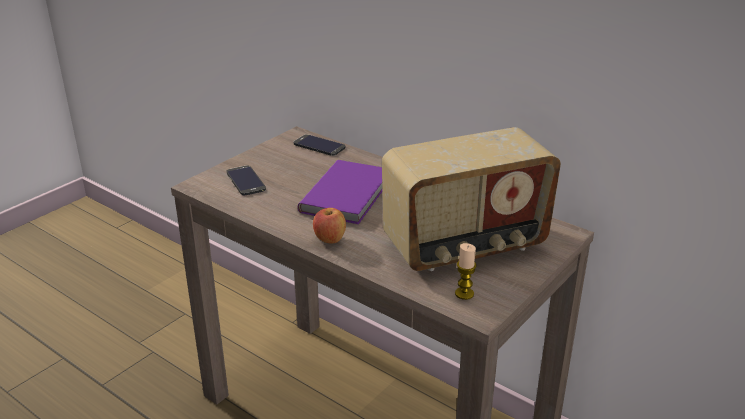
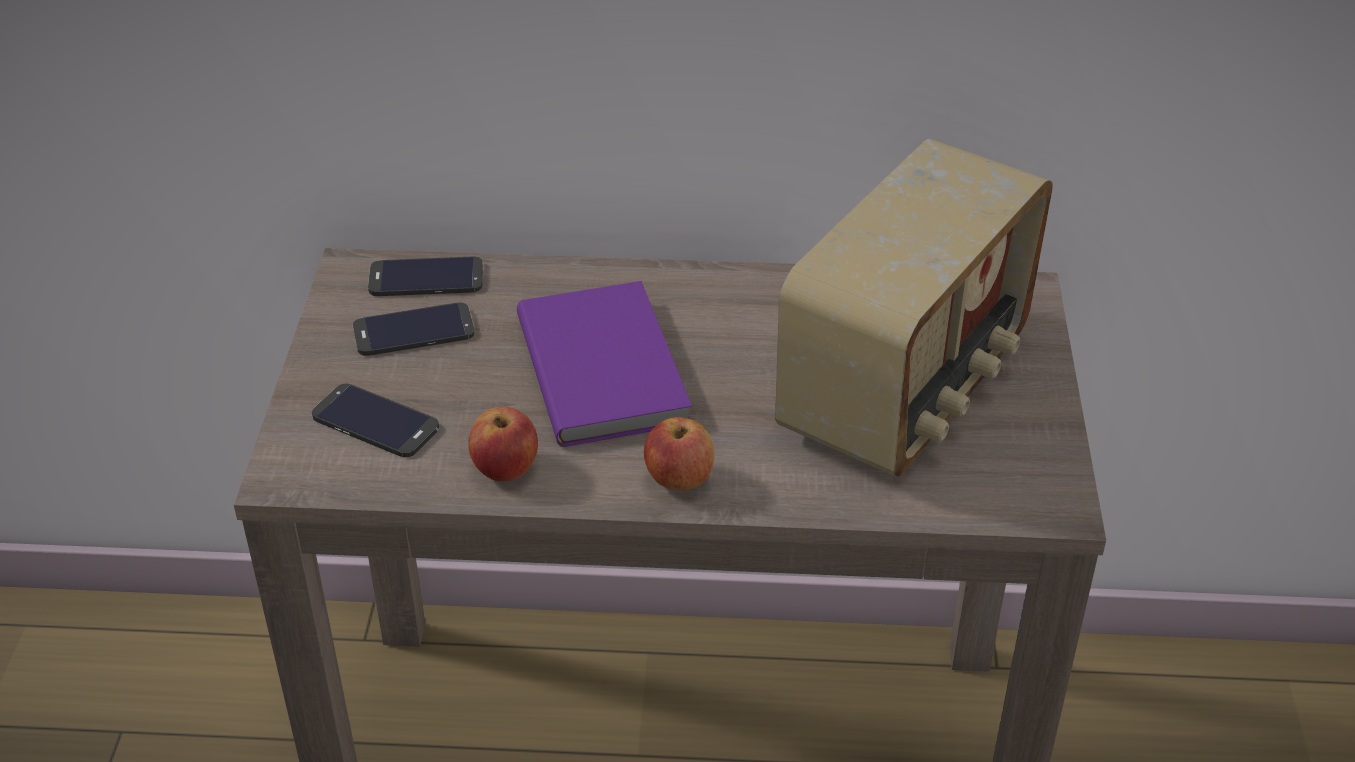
camera: 35 degrees left, 10 degrees up
candle [455,243,477,300] -> none
none -> phone [353,302,475,356]
none -> apple [468,406,538,481]

